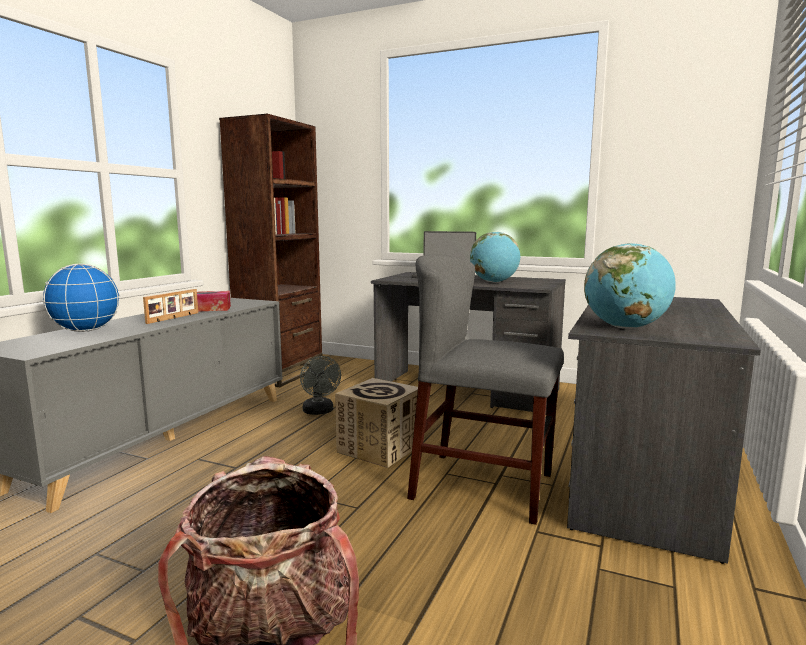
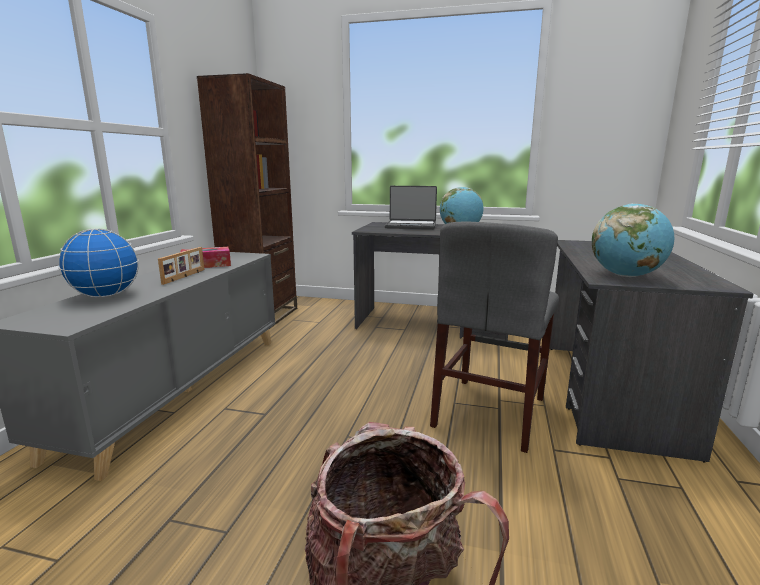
camera: 10 degrees left, 5 degrees up
grey fan [300,356,341,415] -> none
cardboard box [335,378,418,468] -> none
grey chair [407,254,564,525] -> grey chair turned 75 degrees counterclockwise [430,222,559,453]

